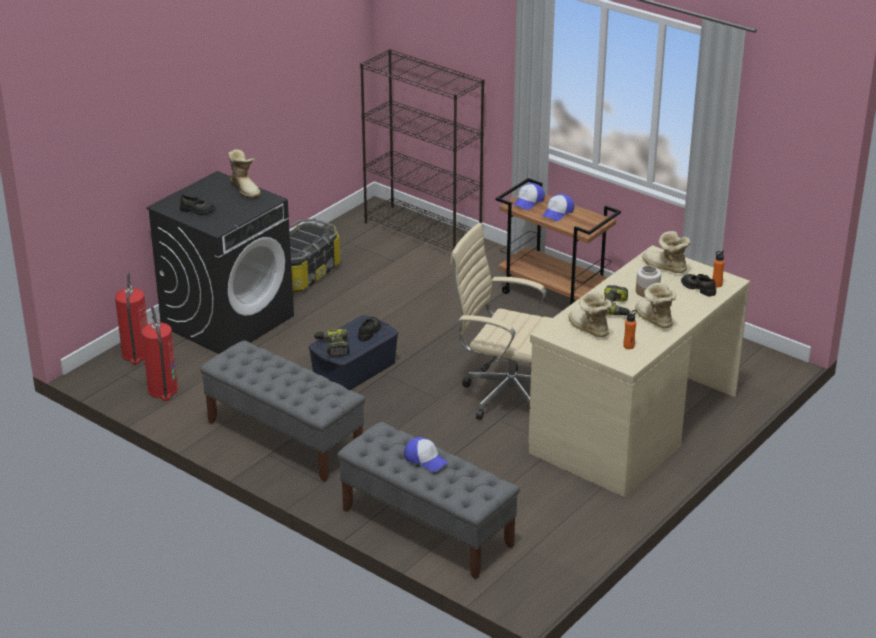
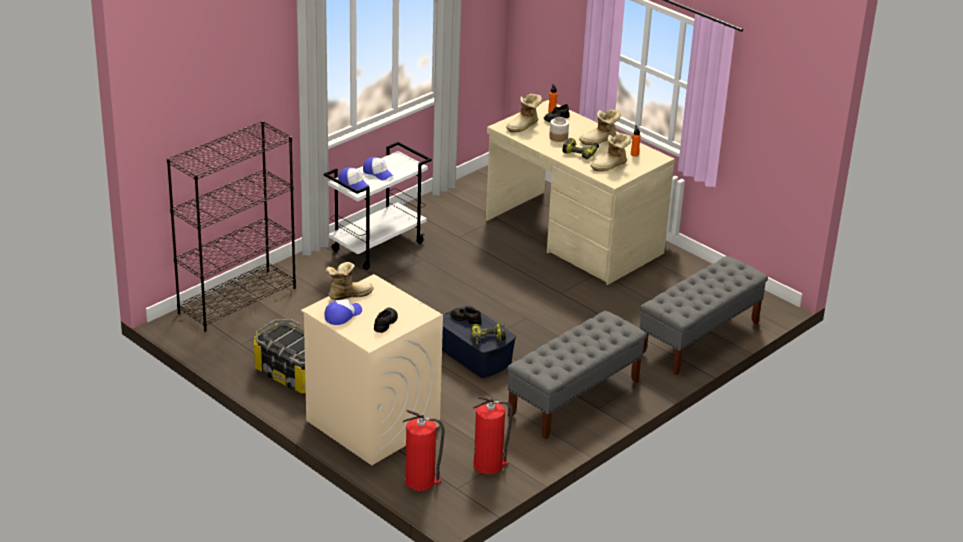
camera: 85 degrees left, 0 degrees up
black washing machine [146,171,294,354] -> beige washing machine [301,274,443,465]
cap [404,437,448,472] -> cap moved to [324,299,362,325]
beige office chair [450,223,552,420] -> none
brown cart [496,178,621,305] -> white cart [324,142,431,270]

